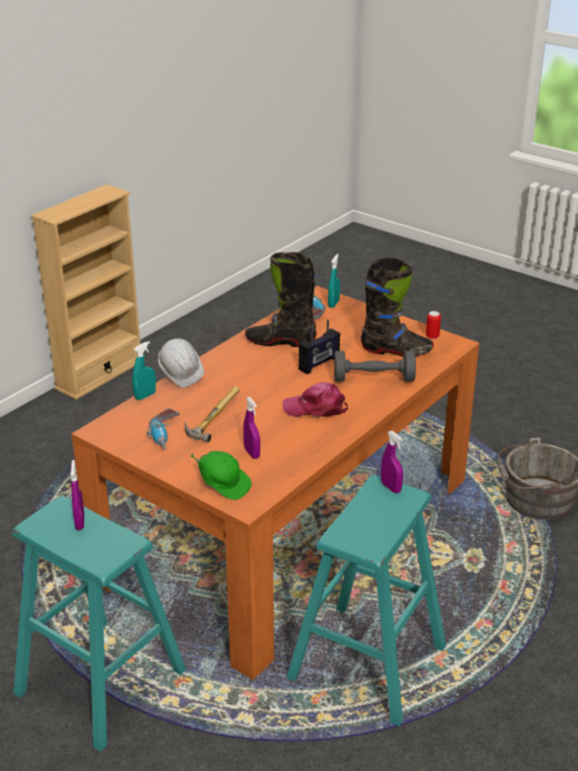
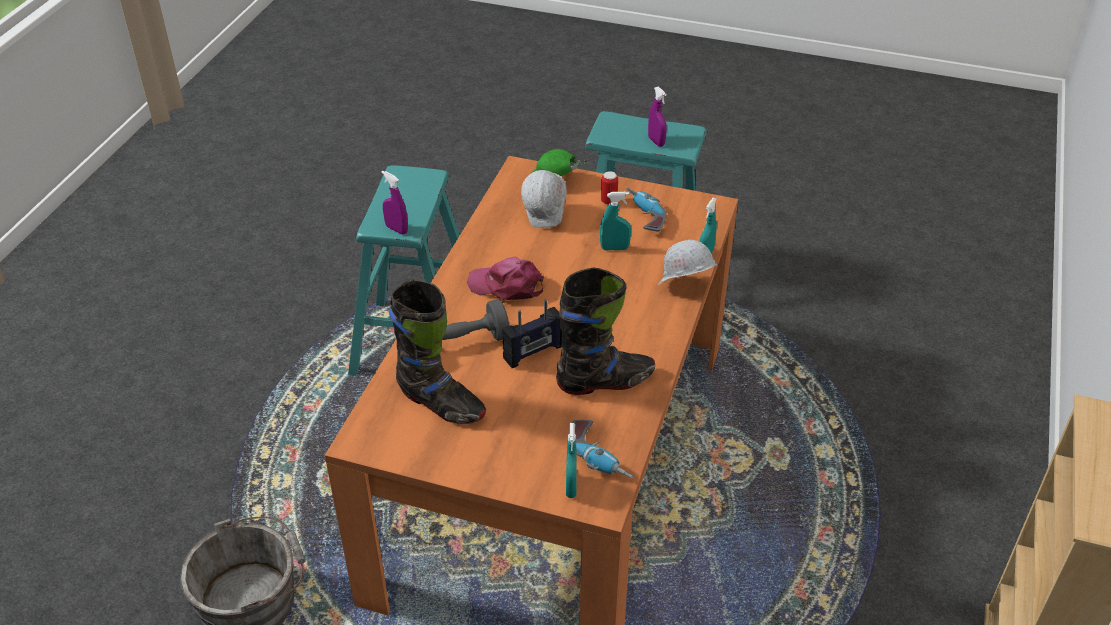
camera: 160 degrees right, 10 degrees up
hammer [184,386,240,442] -> turquoise spray bottle [600,192,631,250]
purple spray bottle [243,397,260,459] -> white hard hat [521,170,567,228]
pink cap [282,382,348,417] -> pink cap turned 150 degrees counterclockwise [467,257,544,300]
radio [298,320,340,374] -> radio turned 150 degrees counterclockwise [502,299,562,368]
black boot [361,257,434,357] -> black boot turned 135 degrees counterclockwise [388,279,486,424]
can [426,311,441,339] -> can moved to [601,171,618,205]

